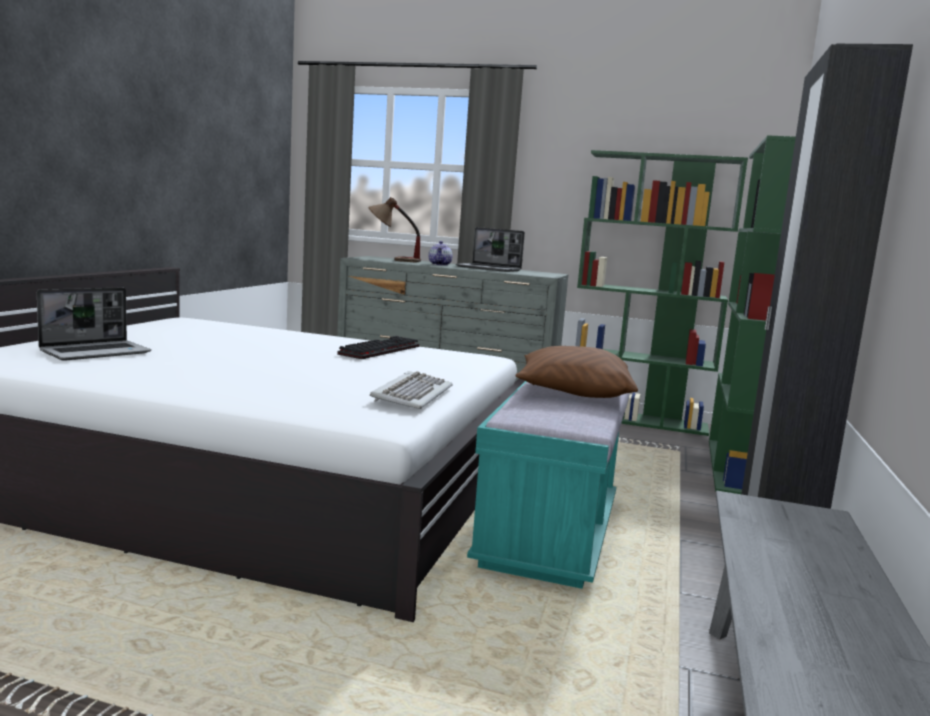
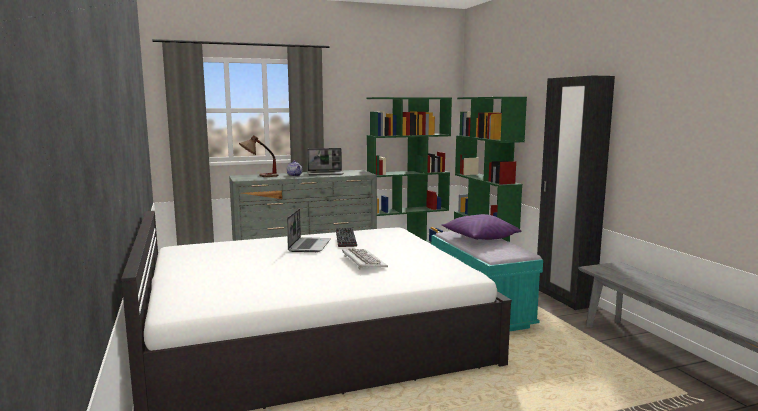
camera: 35 degrees left, 0 degrees up
laptop [37,287,151,361] -> laptop moved to [287,208,331,252]
keyboard [370,371,452,409] -> keyboard moved to [342,248,388,269]
brown pillow [516,346,638,398] -> purple pillow [442,214,522,240]

